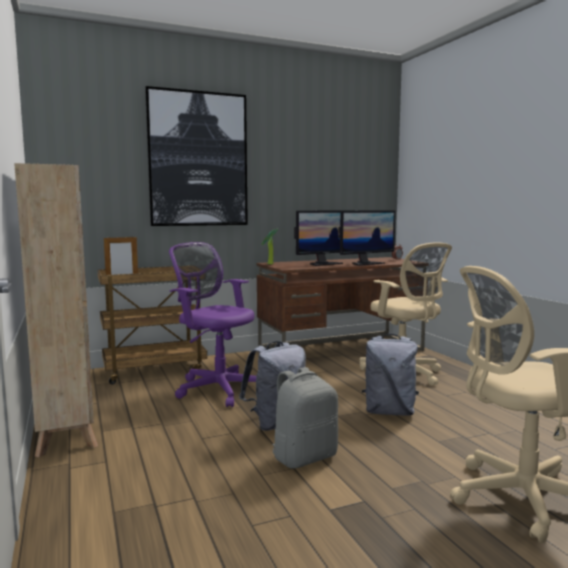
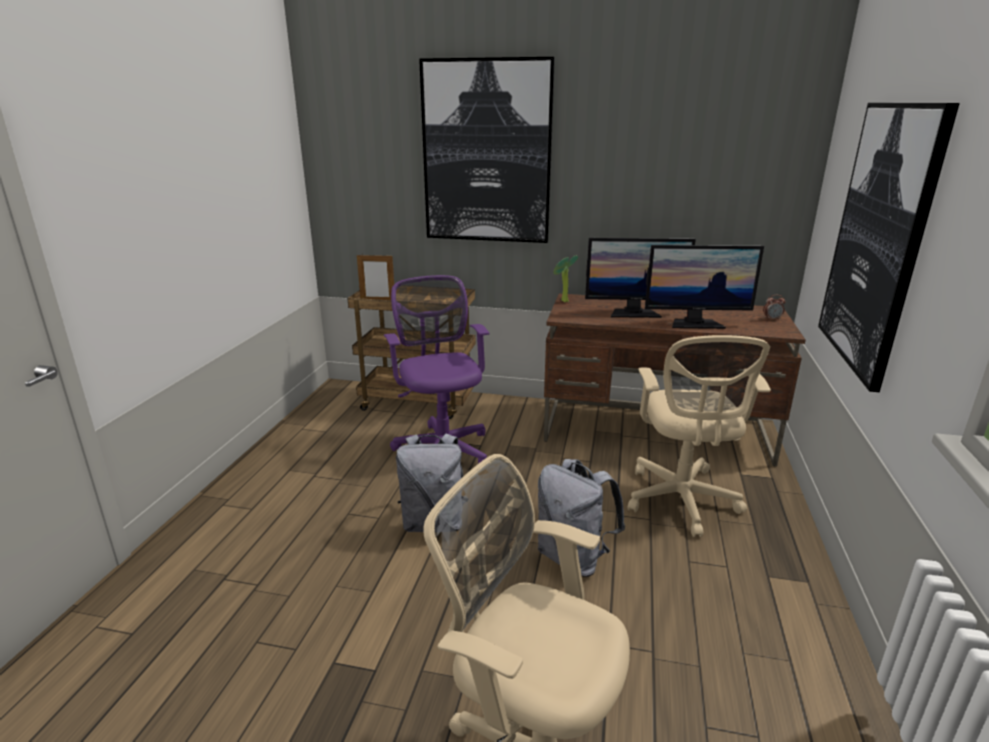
camera: 35 degrees right, 15 degrees up
beige bookcase [14,163,98,457] -> none
grey backpack [272,367,338,469] -> none
none -> picture [818,103,960,392]

